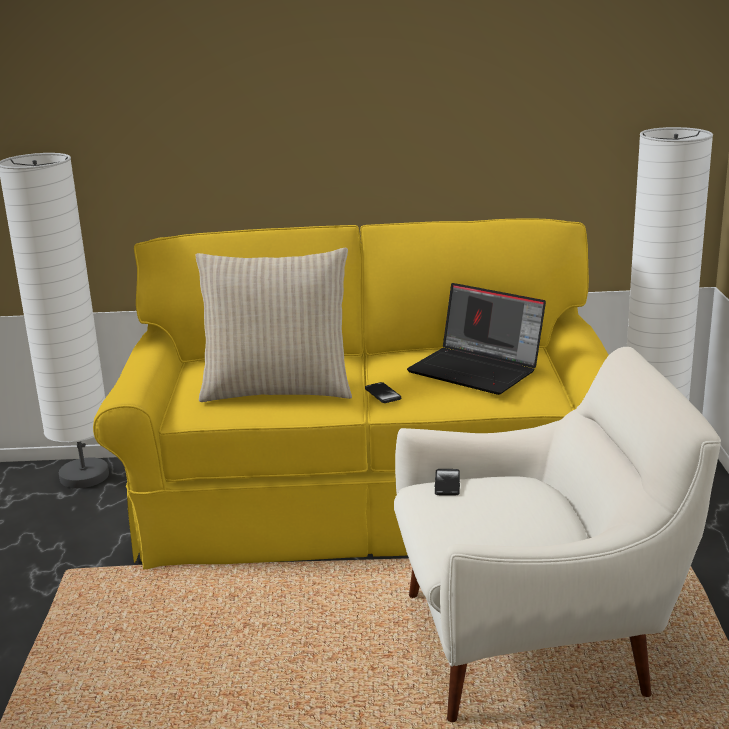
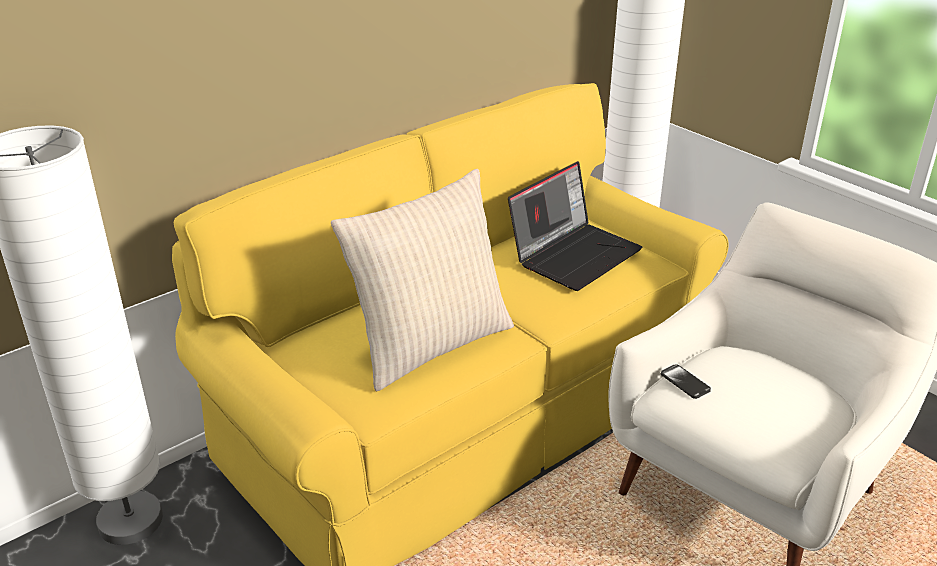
camera: 40 degrees left, 10 degrees up
phone [365,382,401,403] -> none
laptop [407,283,546,395] -> laptop turned 45 degrees counterclockwise [508,161,643,291]

